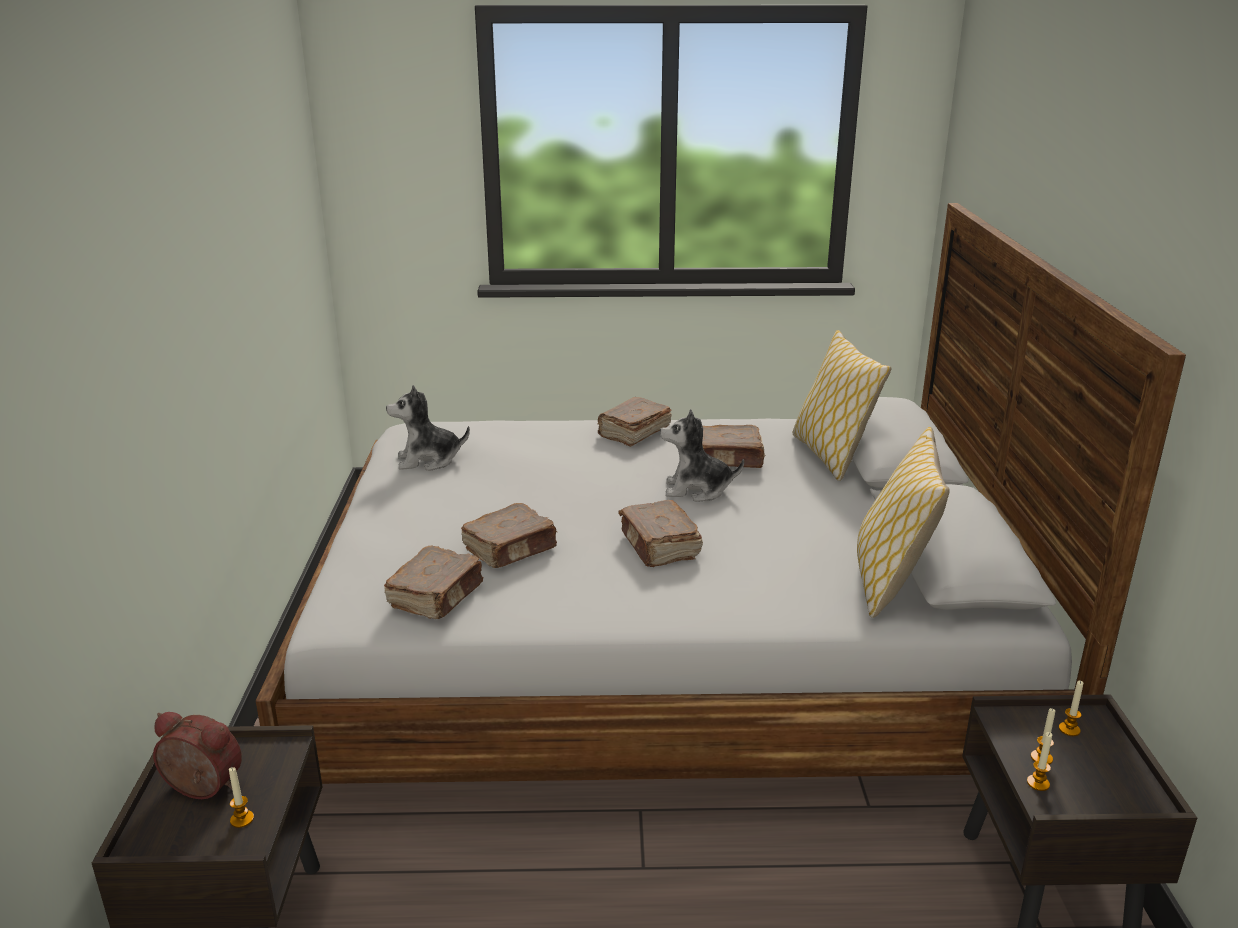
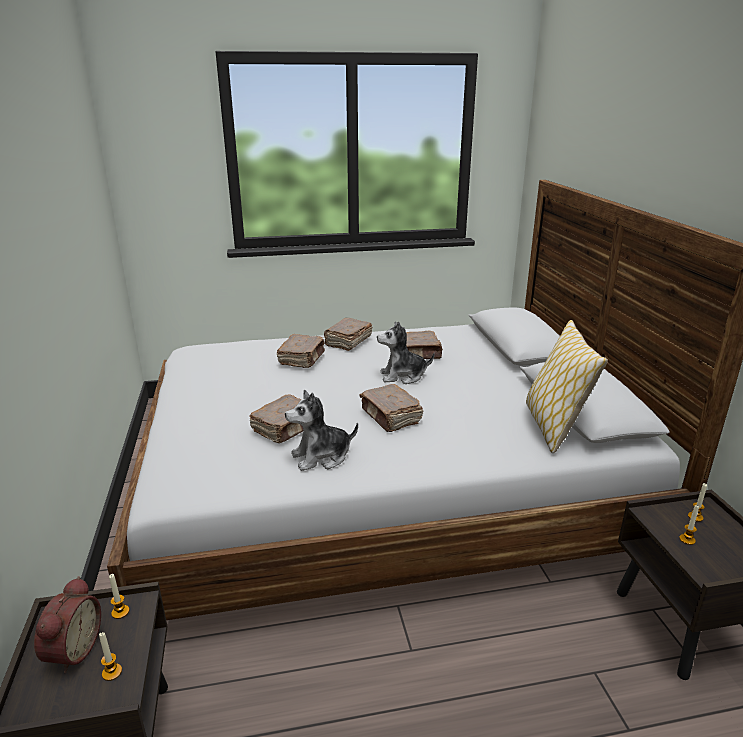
camera: 10 degrees left, 0 degrees up
alarm clock [153,712,242,799] -> alarm clock turned 90 degrees clockwise [34,576,101,673]
brown book [384,546,483,619] -> brown book moved to [277,334,325,368]
plush toy [386,385,470,471] -> plush toy moved to [285,390,358,471]
pillow [793,330,891,481] -> none
candle [1027,732,1052,791] -> candle moved to [109,574,129,619]

